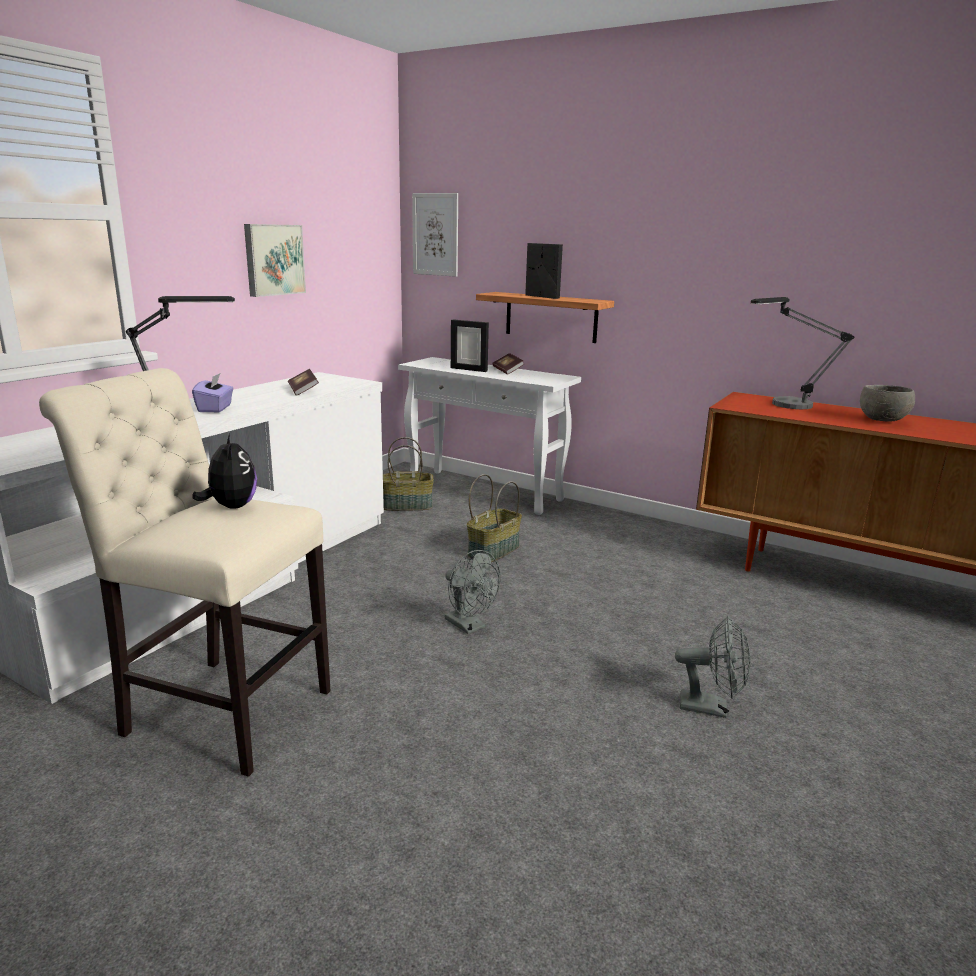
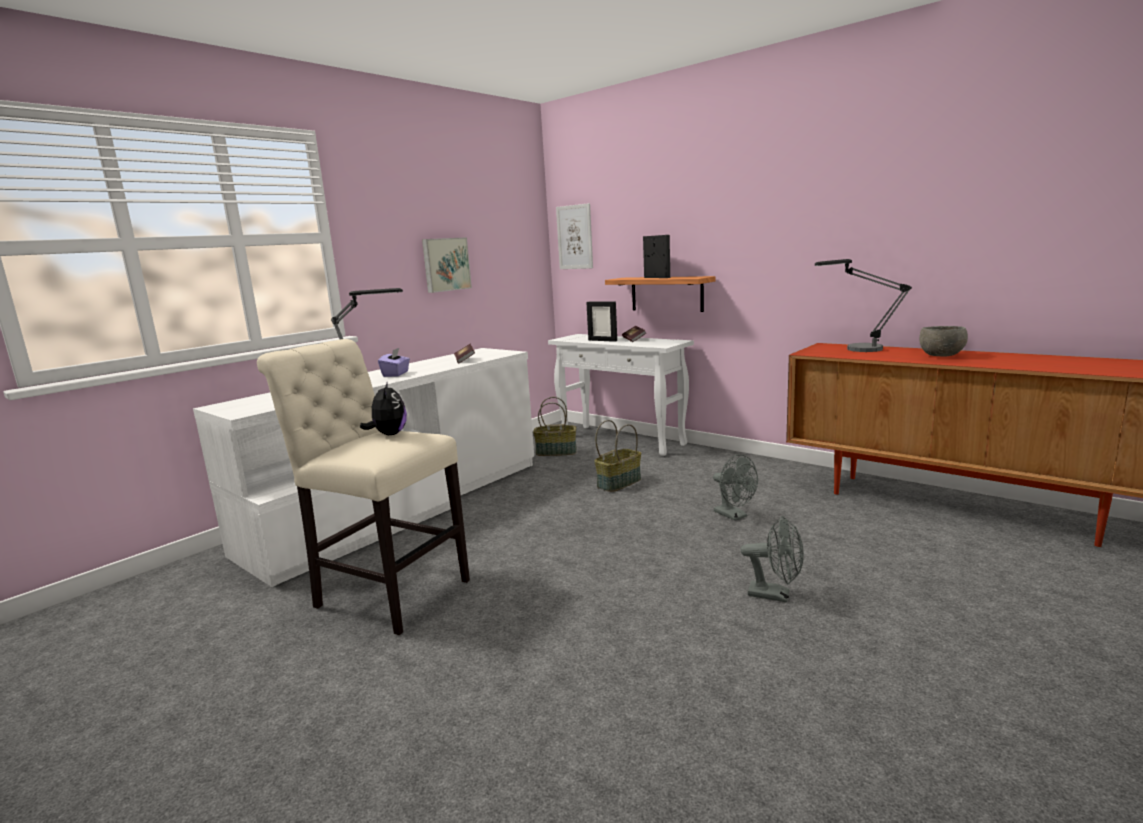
camera: 10 degrees right, 5 degrees down
grey fan [445,550,500,634] -> grey fan moved to [713,455,758,521]

